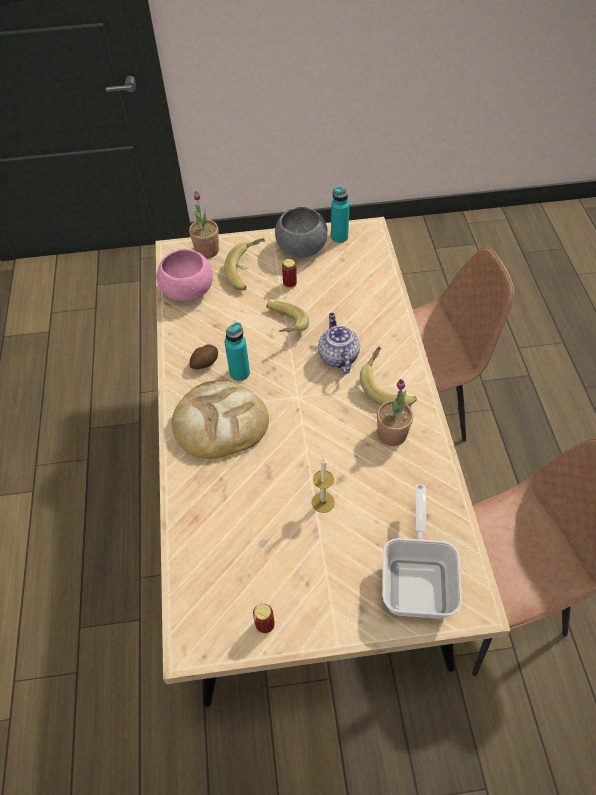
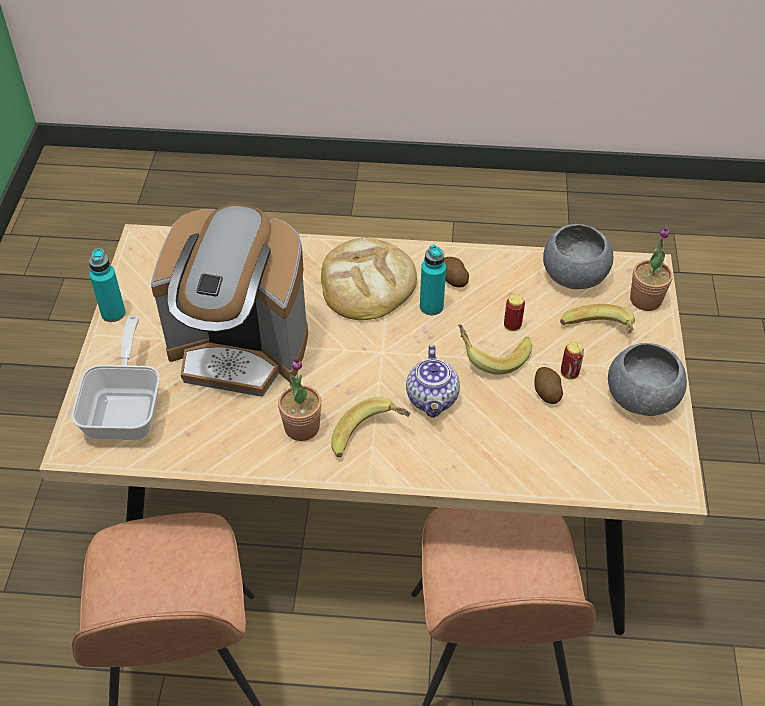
camera: 100 degrees right, 5 degrees down
pink bowl [157,249,213,301] -> grey bowl [543,224,613,289]
can [253,603,275,634] -> can moved to [504,294,525,331]
candle [312,458,335,513] -> coffee machine [151,203,308,397]
teapot [318,313,360,374] -> teapot turned 90 degrees clockwise [406,345,460,418]
turquoise bottle [331,187,350,243] -> turquoise bottle moved to [89,248,126,322]
frying pan [382,484,462,618] -> frying pan turned 105 degrees counterclockwise [71,316,160,440]
none -> potato [534,367,563,404]

